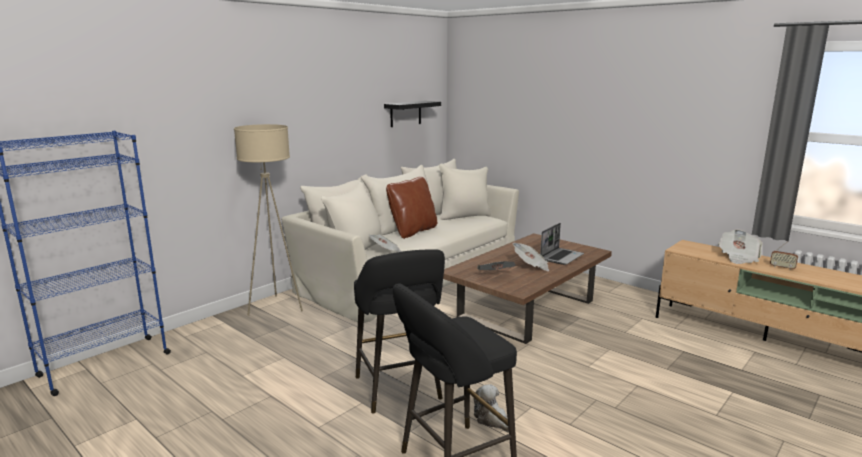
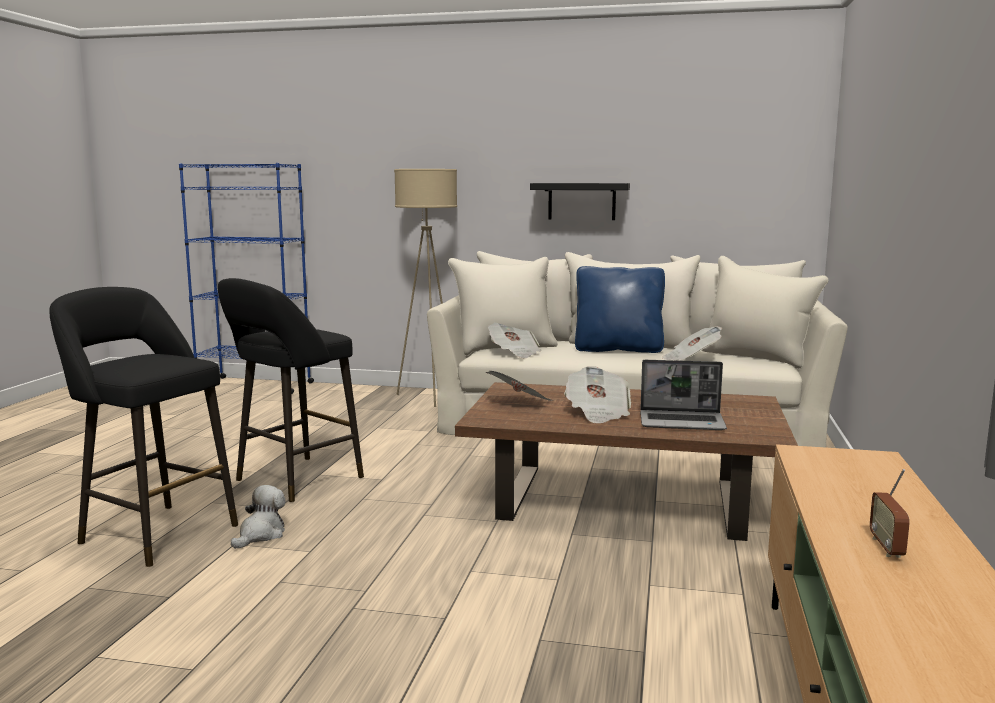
camera: 60 degrees right, 5 degrees down
black shelf [384,101,441,127] -> black shelf moved to [530,183,630,220]
brown pillow [386,177,437,239] -> blue pillow [575,266,665,353]
newspaper [718,229,763,264] -> newspaper moved to [662,326,722,361]

